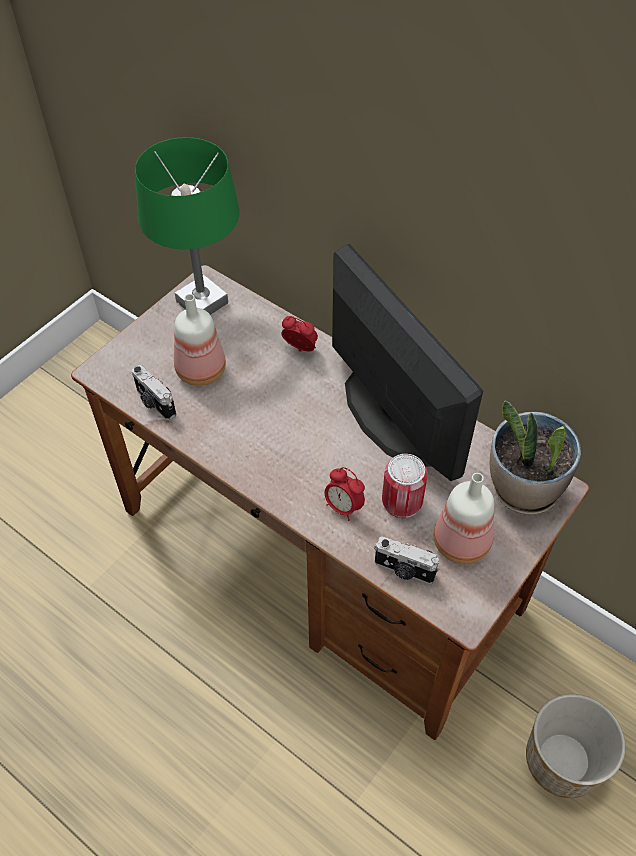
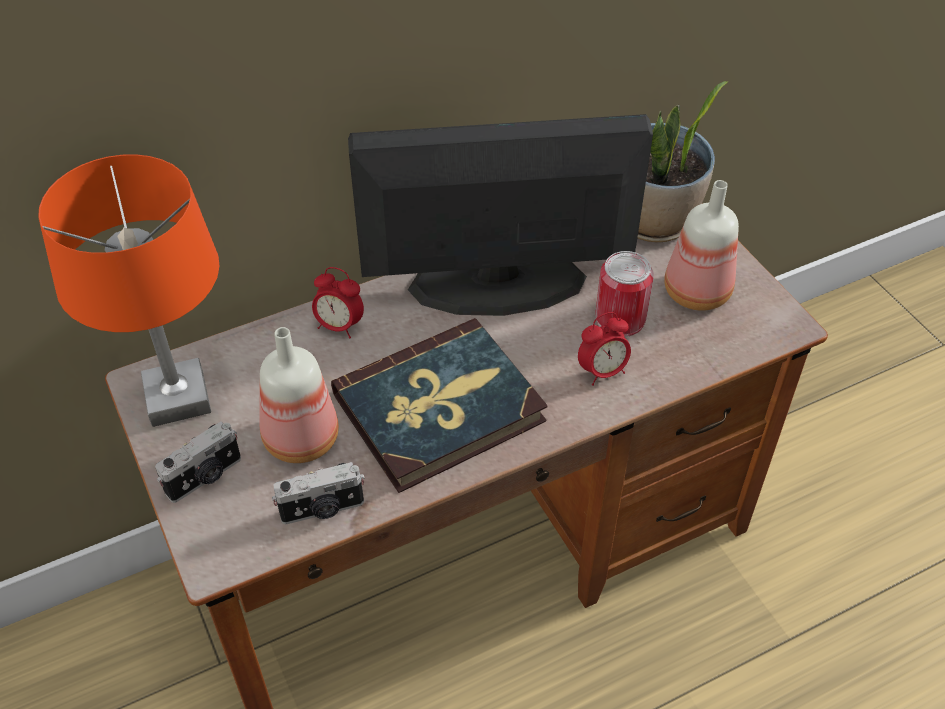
camera: 65 degrees left, 5 degrees down
green table lamp [135,137,240,315] -> orange table lamp [38,154,219,427]
alarm clock [281,316,318,352] -> alarm clock turned 120 degrees counterclockwise [312,267,364,338]
camera [374,536,440,584] -> camera moved to [155,421,241,503]
planter [526,694,625,798] -> none
none -> book [331,318,548,493]

